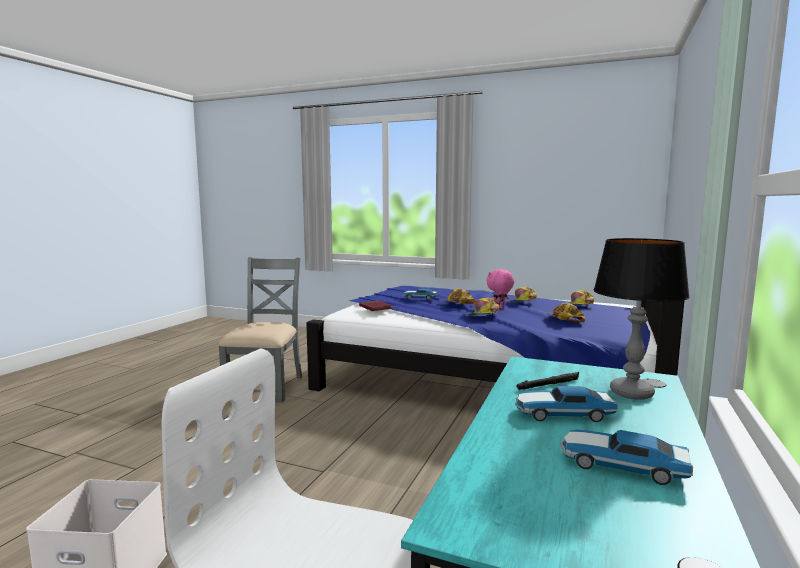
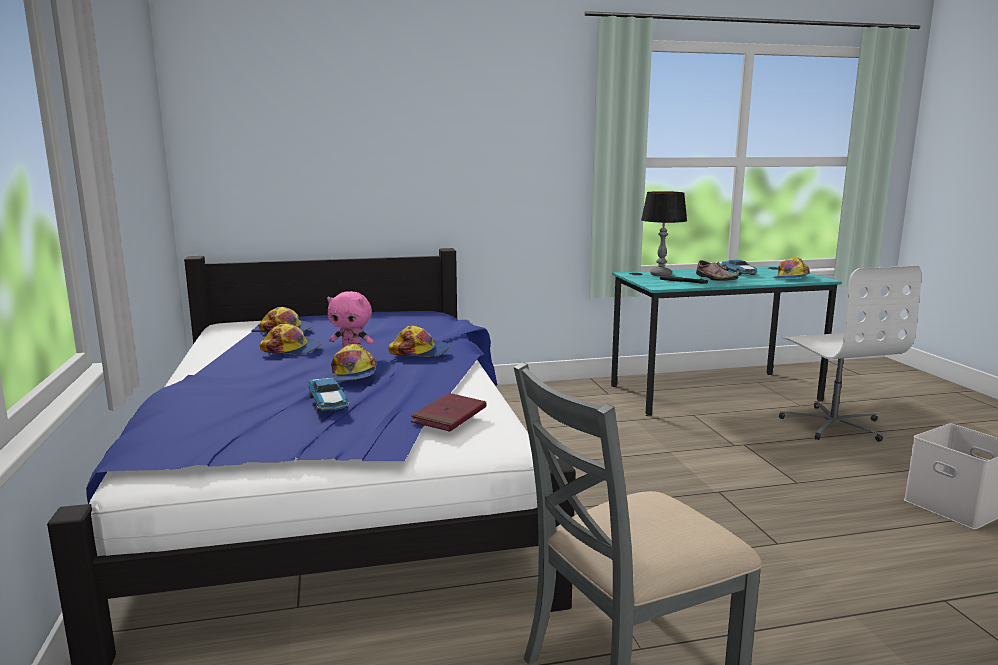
camera: 125 degrees left, 5 degrees up
toy car [515,386,618,422] -> shoe [696,260,738,281]
cap [546,303,585,322] -> cap moved to [773,258,810,278]

